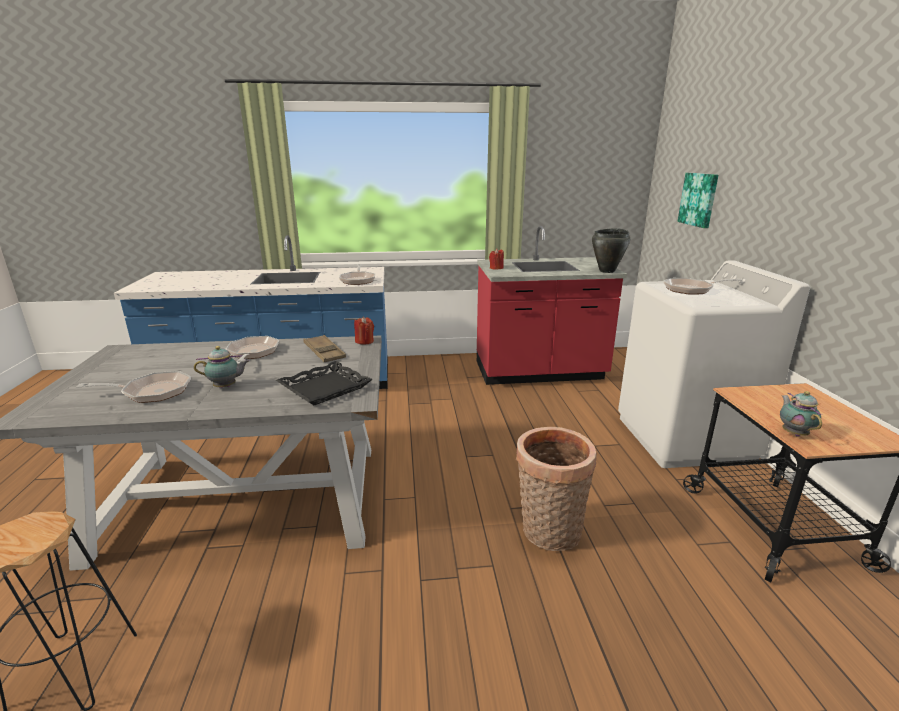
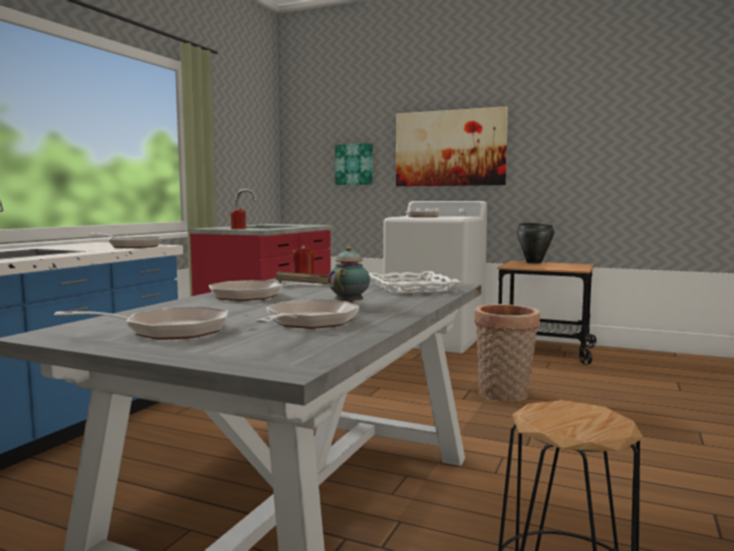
camera: 60 degrees left, 15 degrees down
black tray [276,361,373,405] -> white tray [369,271,460,294]
black cooking pot [592,228,630,273] -> black cooking pot moved to [517,223,554,263]
teapot [780,391,822,437] -> none
none -> frying pan [54,307,228,340]
none -> picture [396,106,508,186]

